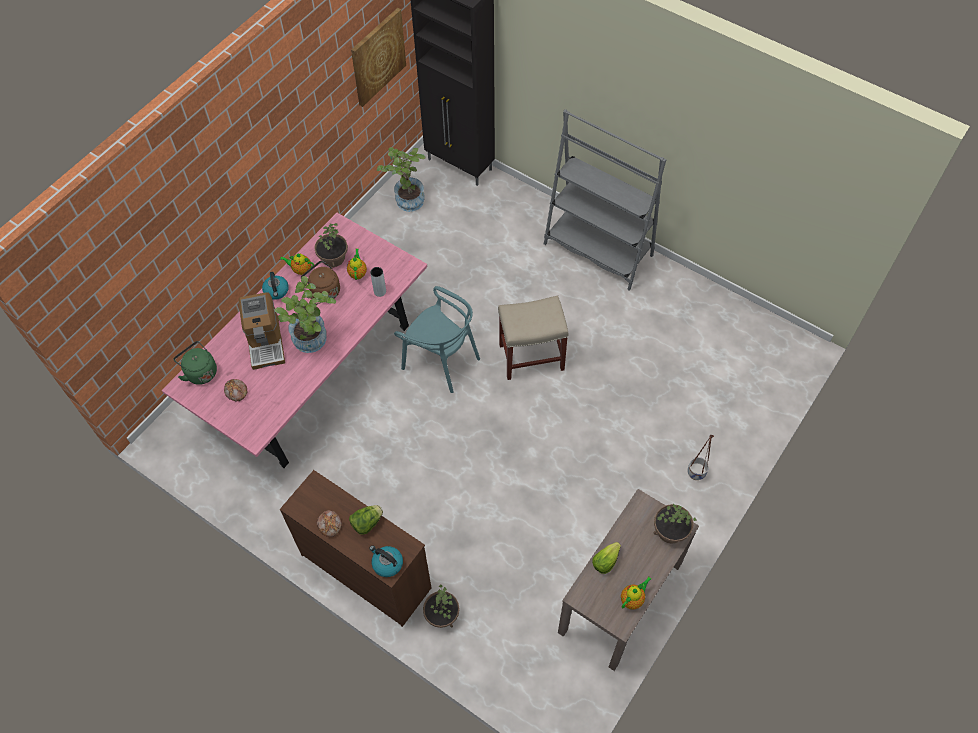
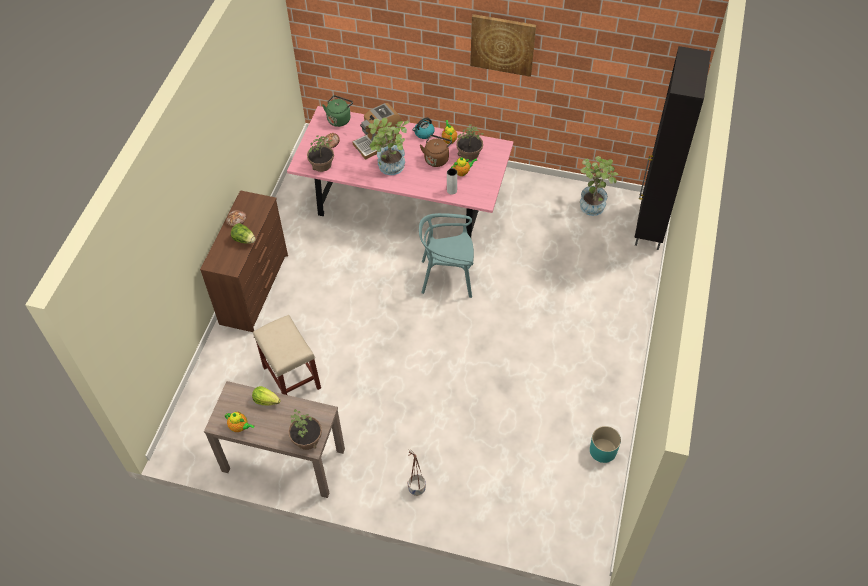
camera: 70 degrees right, 5 degrees down
picture [351,8,406,107] -> picture moved to [470,14,536,77]
kettle [369,545,403,577] -> none
turquoise chair [394,286,480,393] -> turquoise chair turned 75 degrees clockwise [419,213,474,298]
potted plant [423,585,460,628] -> potted plant moved to [307,135,334,172]
beige stool [498,295,569,380] -> beige stool moved to [253,315,321,395]
grey bookcase [544,109,666,291] -> none
none -> turquoise planter [590,426,621,463]

